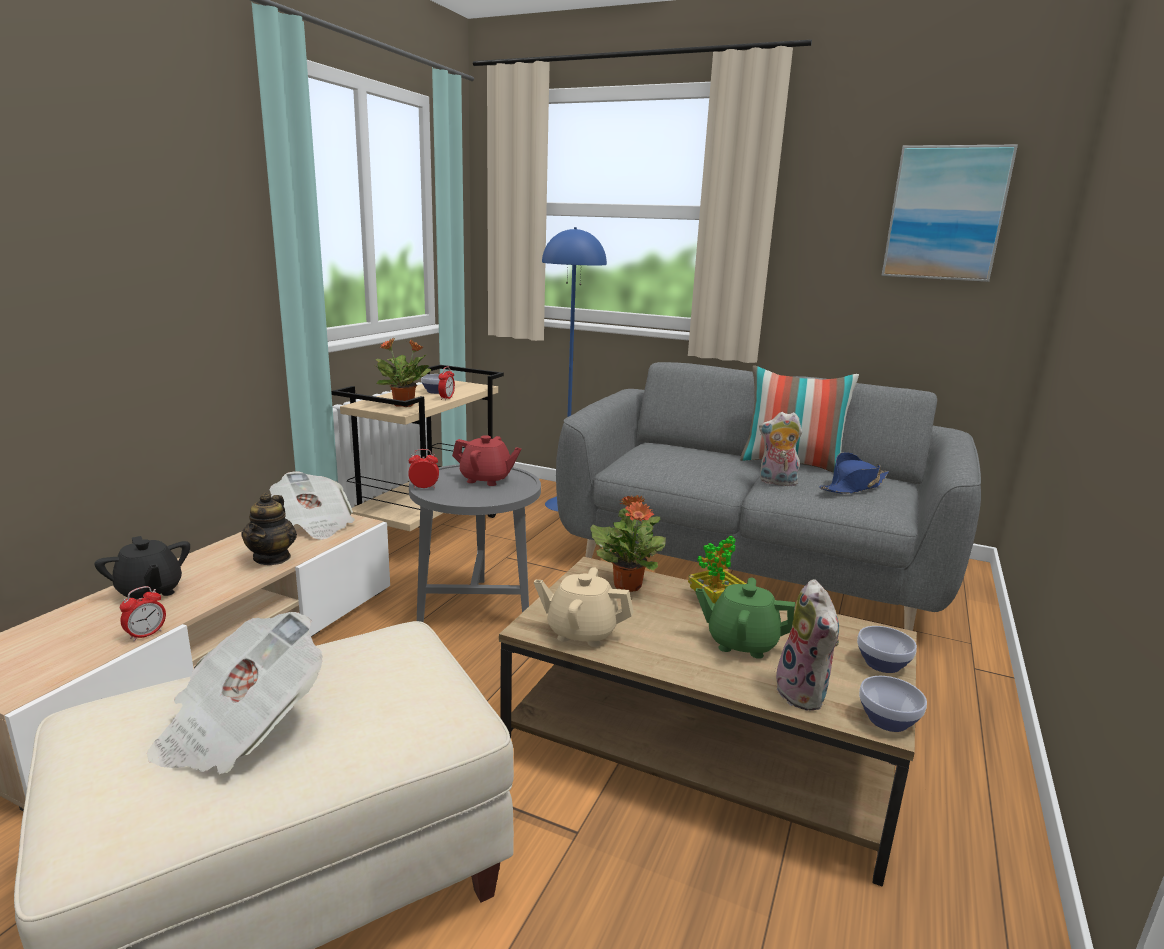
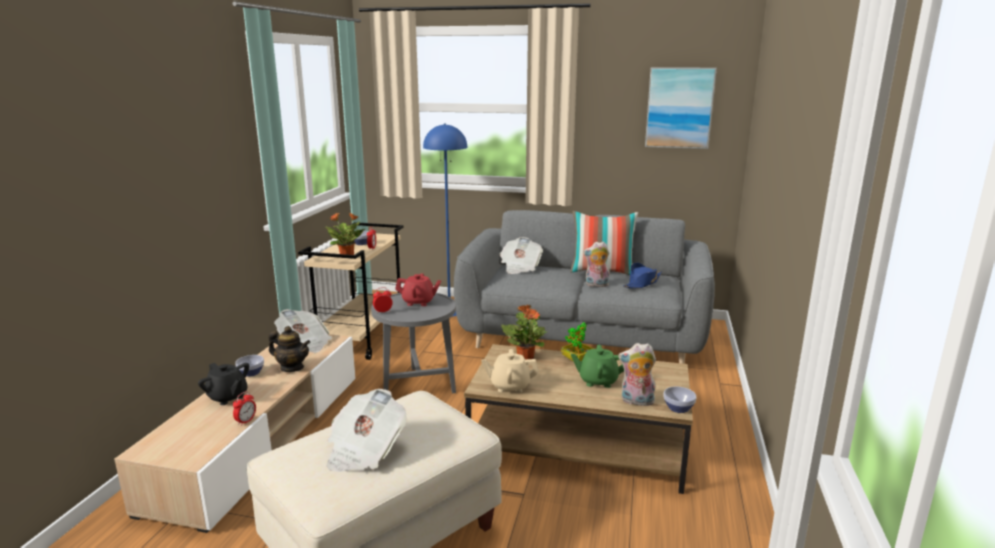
camera: 10 degrees left, 0 degrees up
teapot [241,492,297,565] -> teapot turned 60 degrees counterclockwise [268,326,311,372]
plush toy [776,579,839,711] -> plush toy turned 120 degrees clockwise [618,343,656,406]
bowl [857,626,917,673] -> bowl moved to [235,355,264,377]
none -> newspaper [500,237,543,274]

